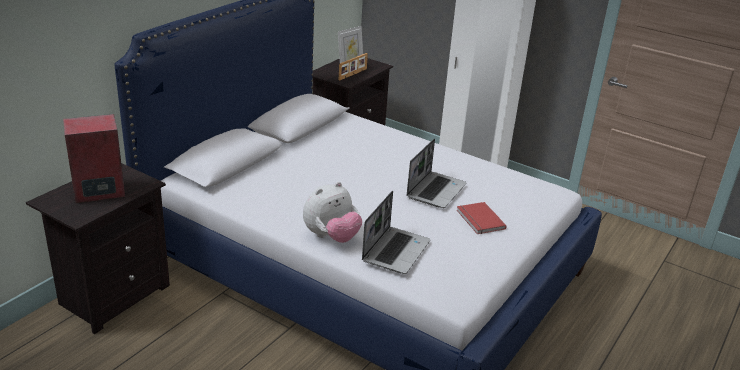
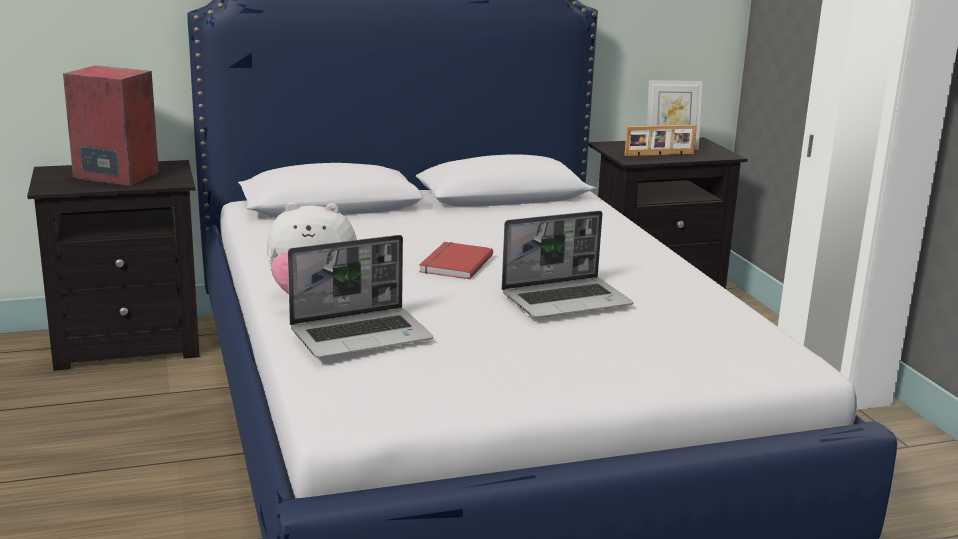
camera: 40 degrees right, 10 degrees down
red book [457,202,507,234] -> red book moved to [419,242,493,280]

